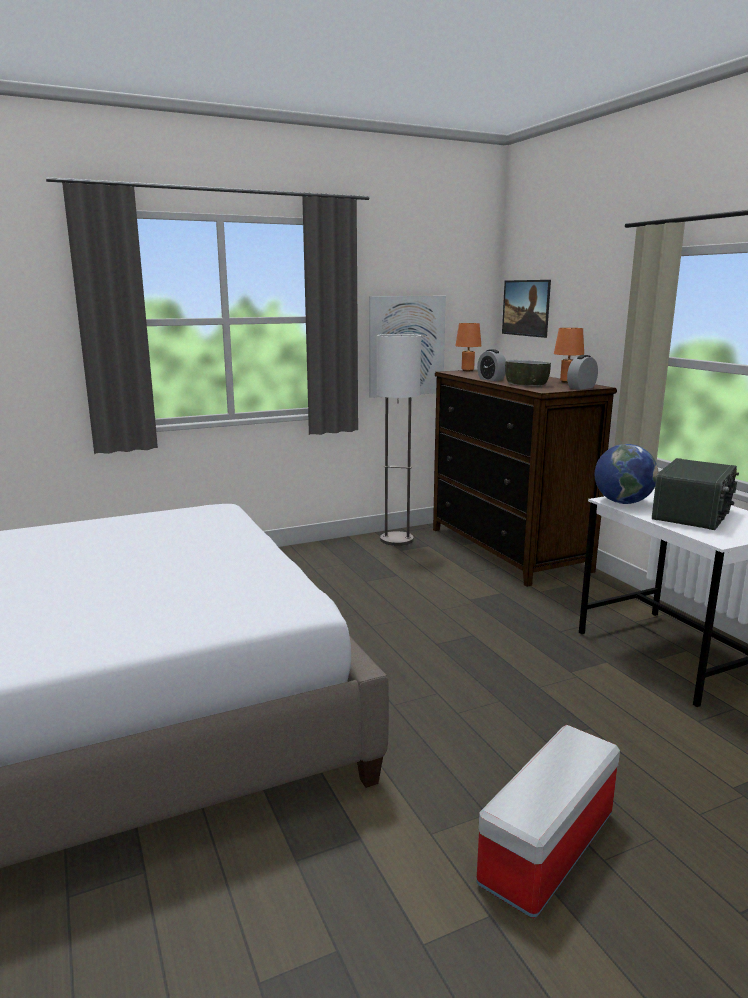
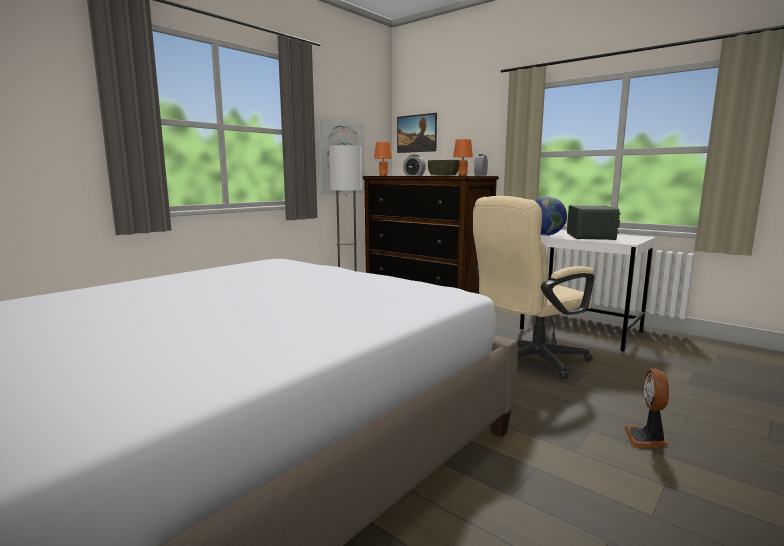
camera: 25 degrees left, 5 degrees down
storage box [476,725,620,918] -> fan [624,369,669,449]
none -> beige office chair [473,196,594,379]

